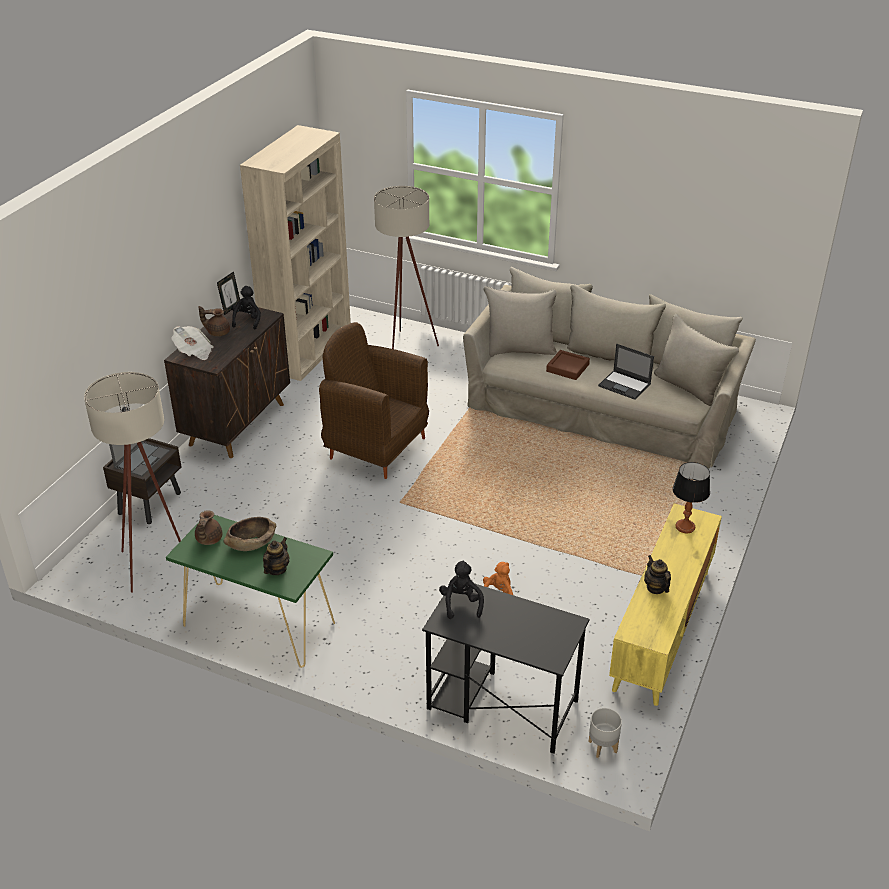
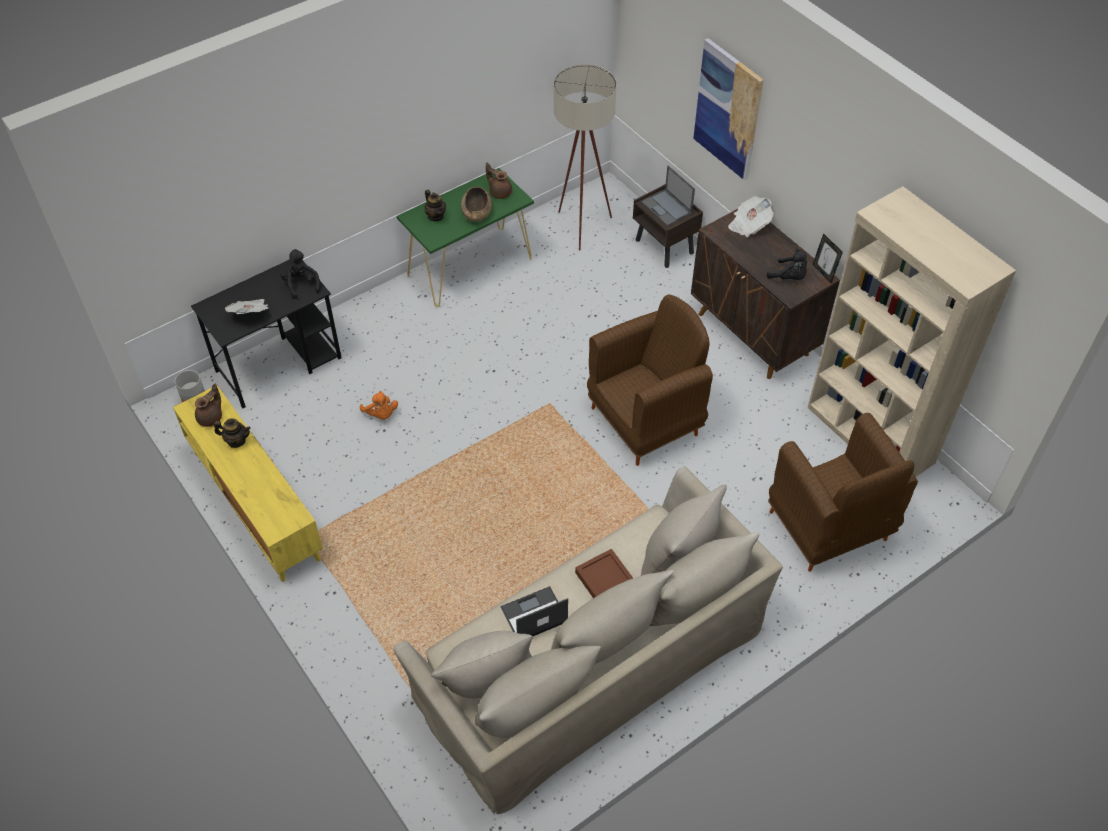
camera: 120 degrees right, 15 degrees up
brown teapot [198,306,230,336] -> brown teapot moved to [195,383,222,427]
beige floor lamp [374,186,439,349] -> brown armchair [768,413,918,572]
black plush toy [439,561,484,619] -> black plush toy turned 135 degrees counterclockwise [281,249,320,299]
table lamp [672,462,710,533] -> none
none -> newspaper [225,299,269,314]
none -> picture [693,38,764,180]

